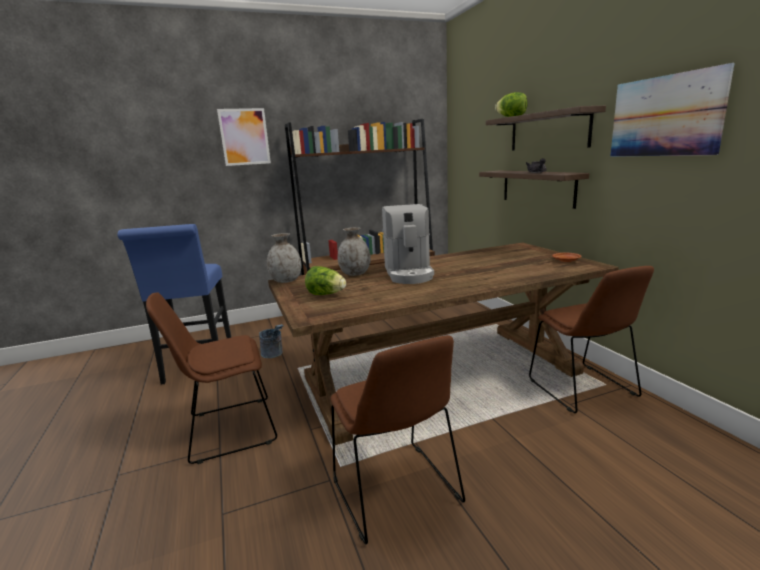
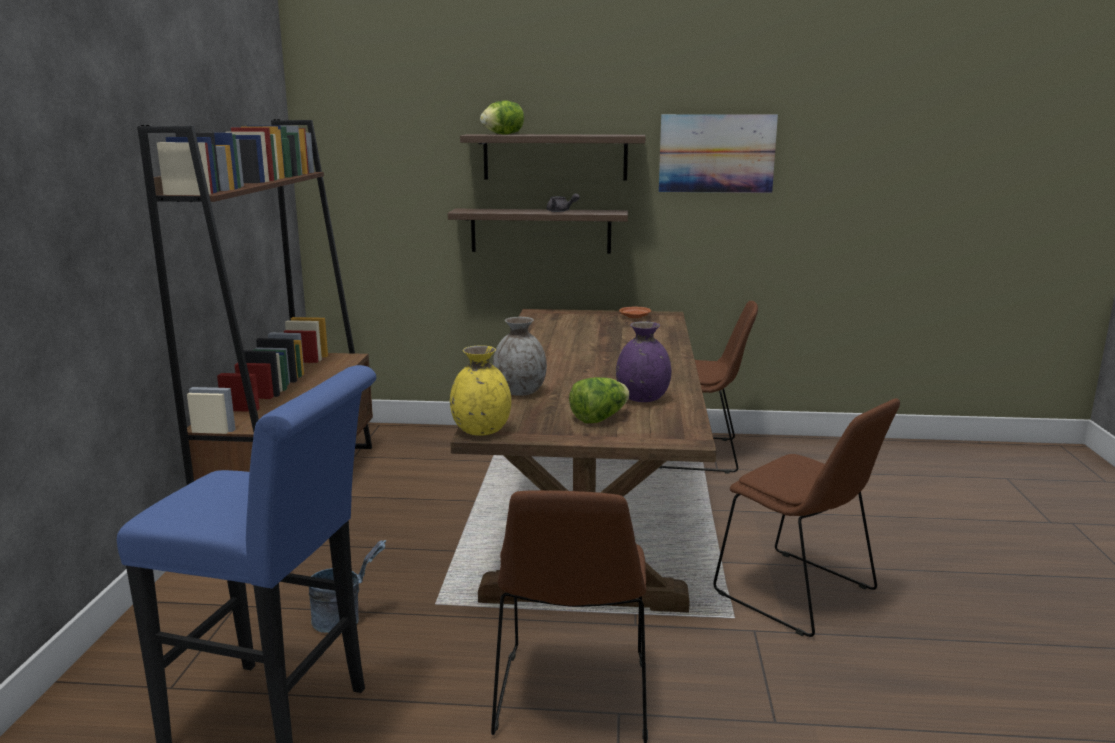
camera: 65 degrees left, 0 degrees up
picture [217,108,271,166] -> none
grey vase [267,233,302,283] -> yellow vase [450,346,511,436]
brown chair [330,335,465,545] -> brown chair turned 45 degrees clockwise [713,398,900,637]
coffee machine [382,204,434,284] -> none
none -> purple vase [616,321,671,402]

